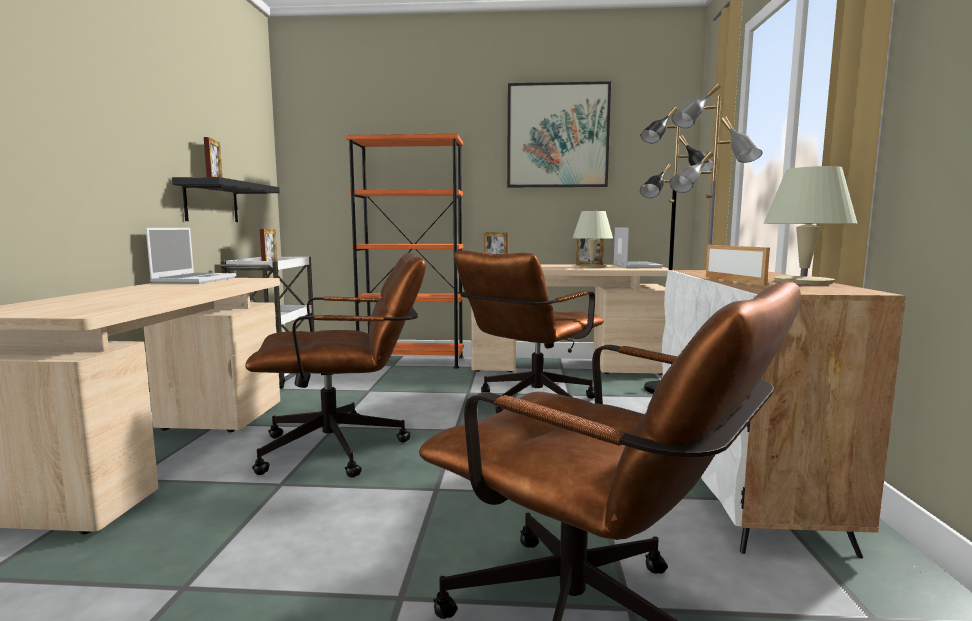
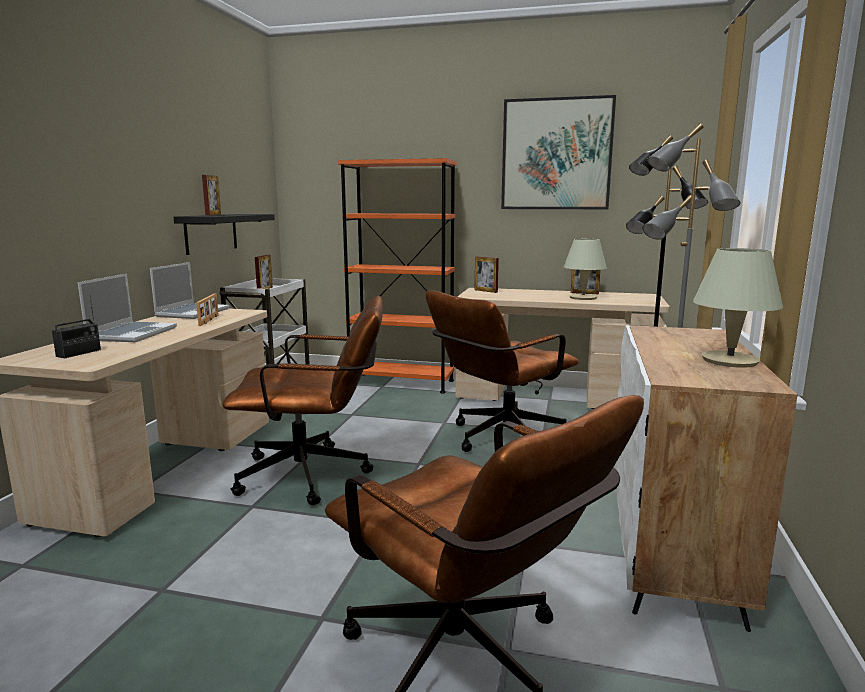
camera: 10 degrees right, 5 degrees up
laptop [613,228,663,268] -> laptop moved to [78,273,177,342]
picture frame [706,245,770,285] -> picture frame moved to [196,293,219,326]
none -> radio [52,297,101,358]

